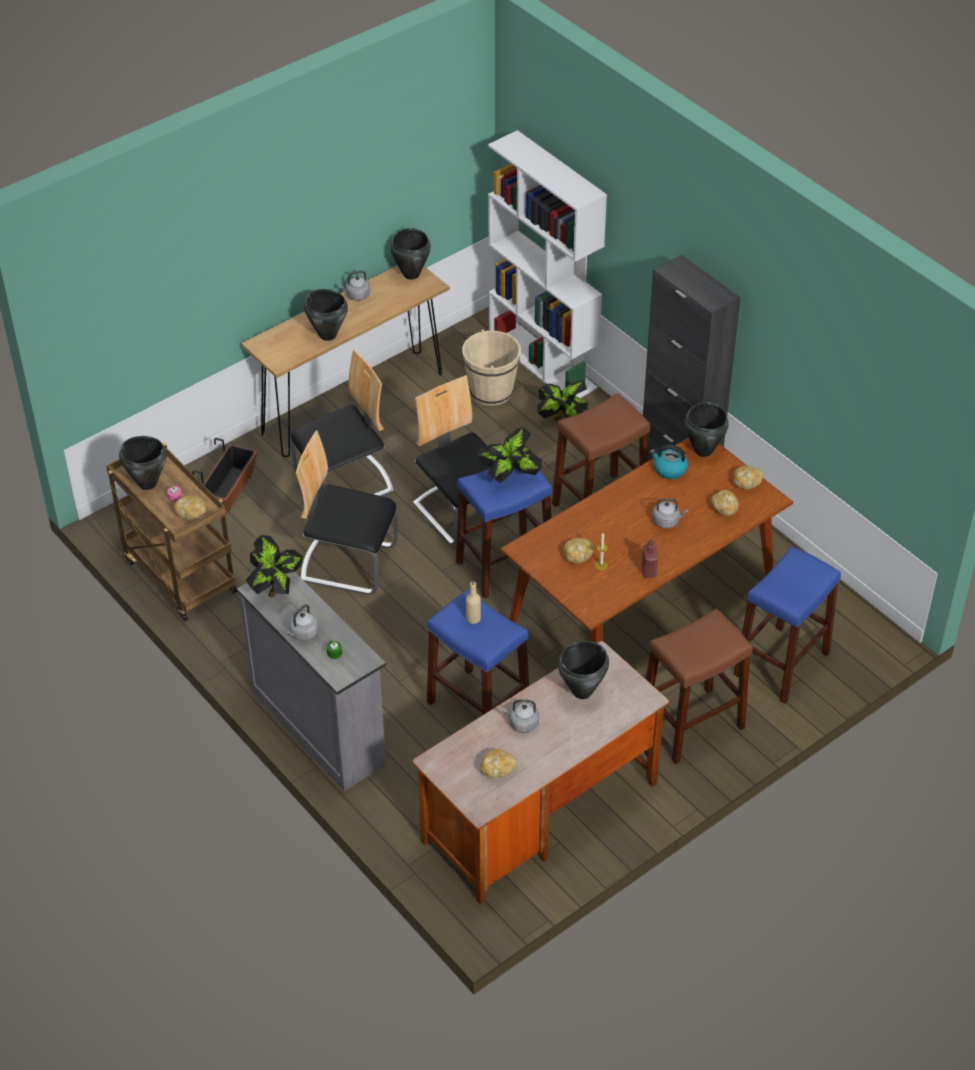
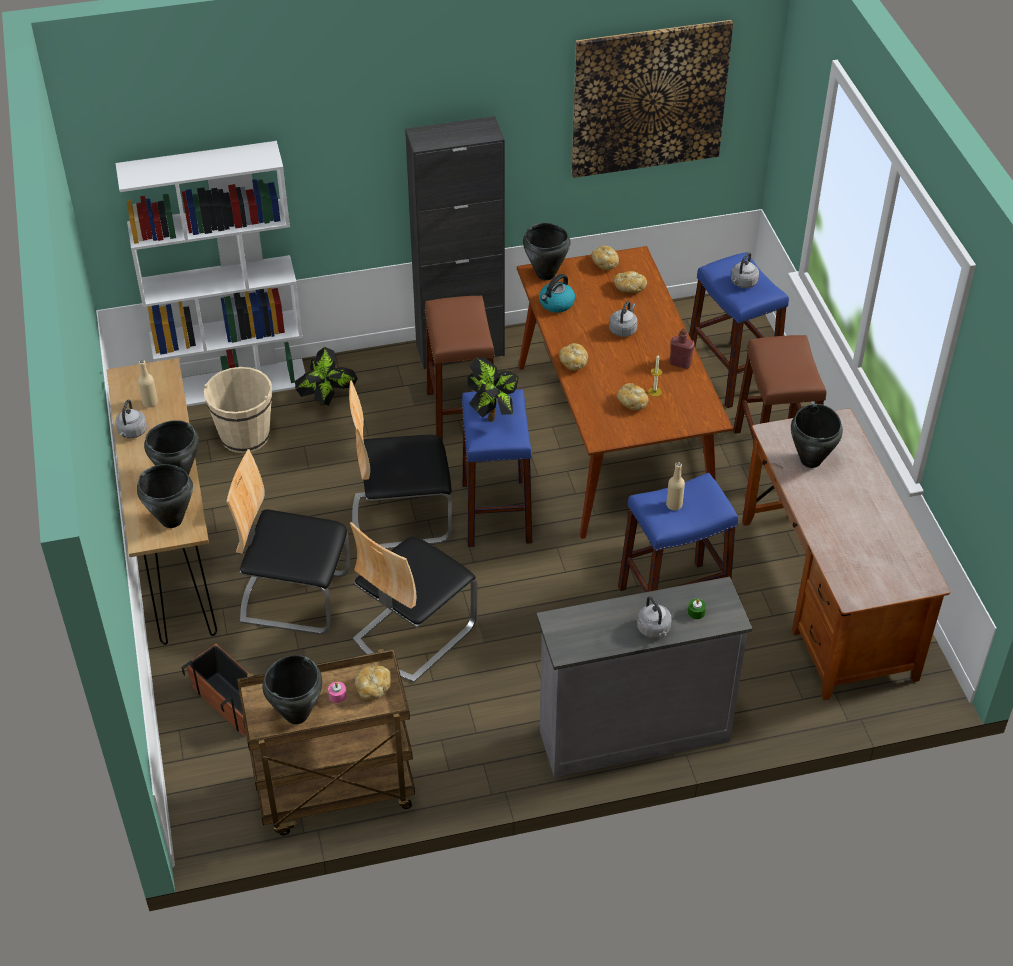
camera: 65 degrees left, 0 degrees up
potted plant [246,535,303,597] -> none
chair [290,349,394,496] -> chair turned 75 degrees counterclockwise [227,449,350,634]
black cooking pot [390,228,431,280] -> black cooking pot moved to [137,464,193,528]
bread [480,749,516,778] -> bread moved to [559,343,588,370]
grey kettle [502,699,539,733] -> grey kettle moved to [731,252,759,288]
none -> beige bottle [138,360,158,408]
none -> picture [572,20,733,178]

